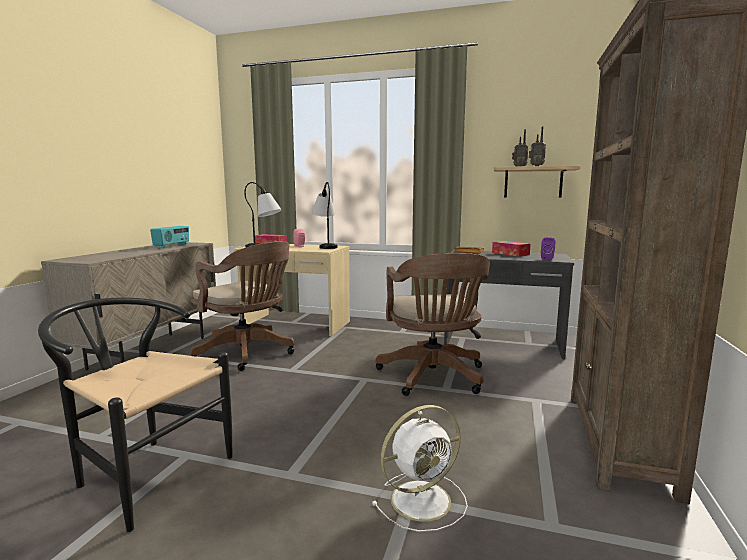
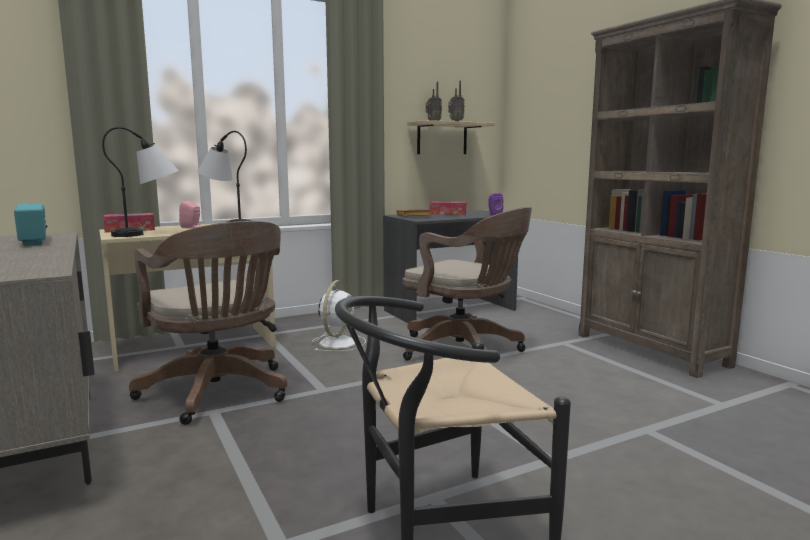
camera: 45 degrees left, 0 degrees up
brown office chair [190,241,294,371] -> brown office chair turned 60 degrees clockwise [129,221,287,425]
white fan [372,405,468,532] -> white fan moved to [312,280,366,351]

